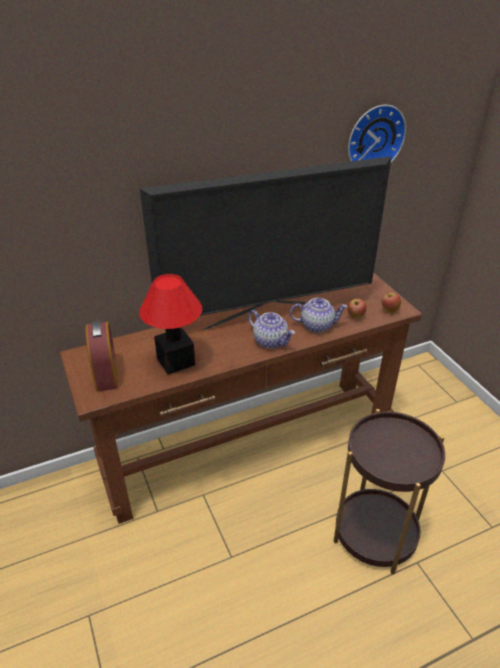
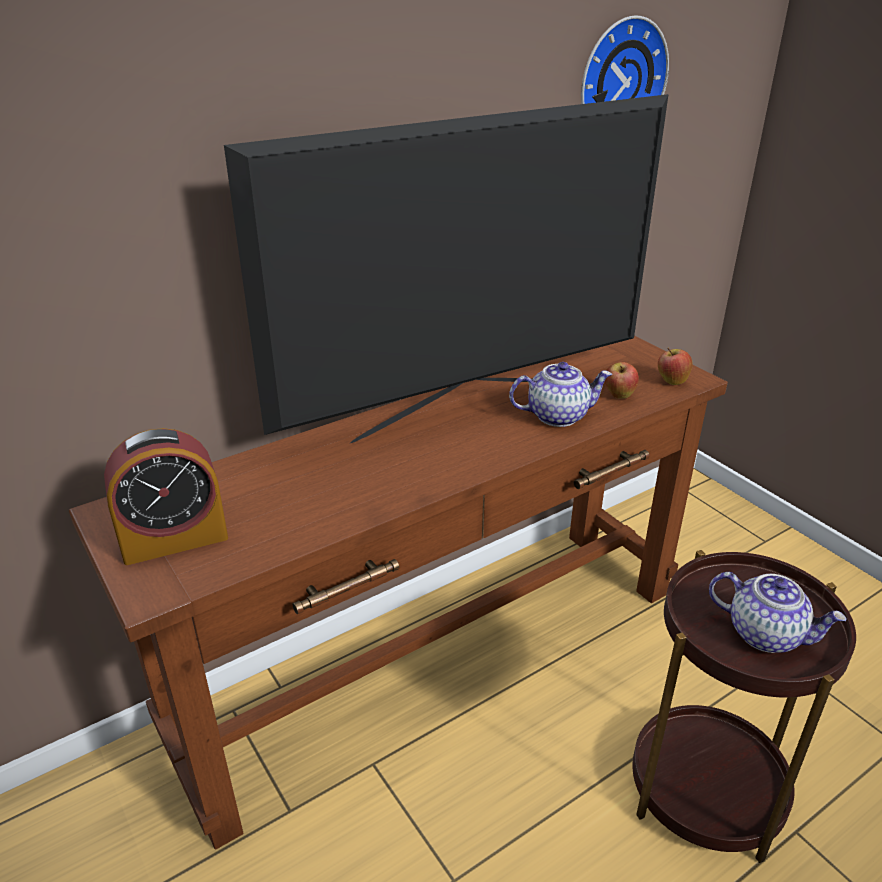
camera: 10 degrees left, 5 degrees down
alarm clock [85,321,118,392] -> alarm clock turned 90 degrees clockwise [104,428,228,565]
table lamp [139,274,202,375] -> none
teapot [248,310,295,348] -> teapot moved to [709,572,847,653]

